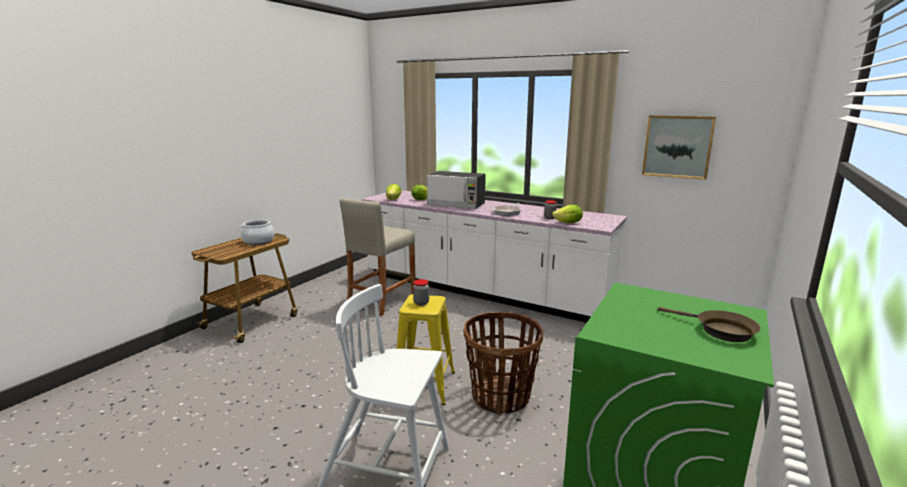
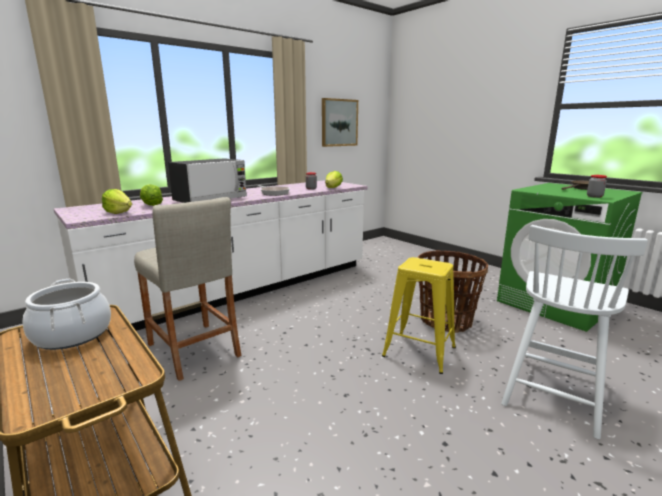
camera: 70 degrees left, 0 degrees up
jar [413,279,429,305] -> jar moved to [587,175,607,198]

